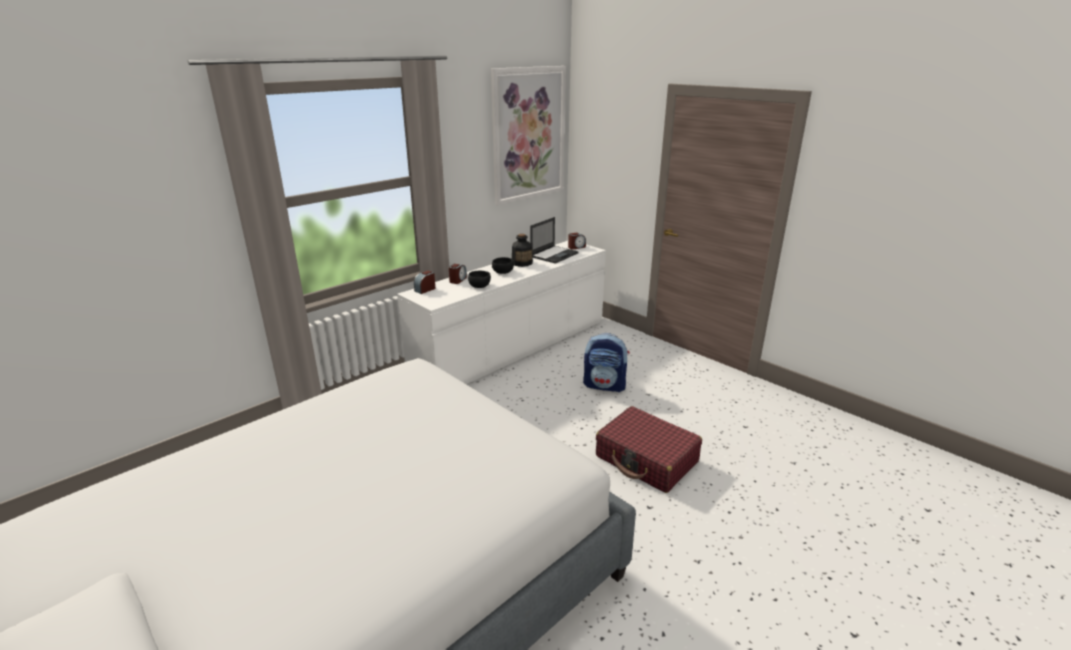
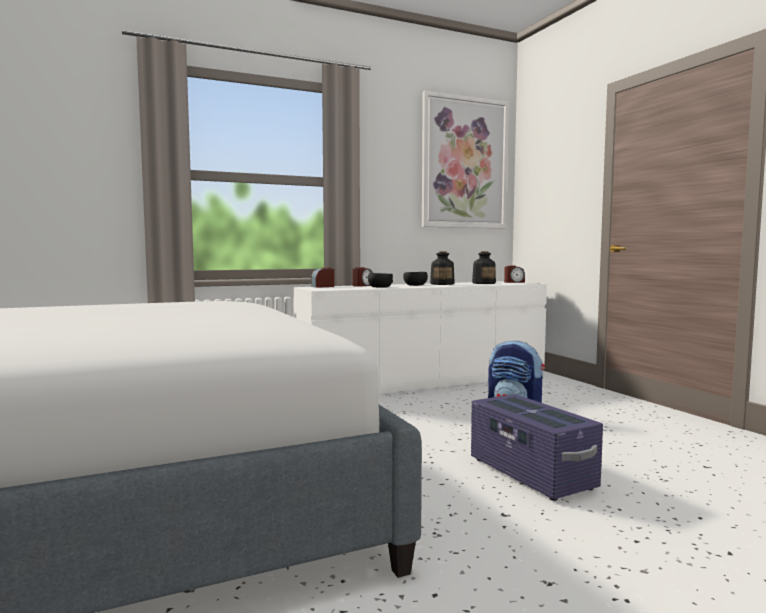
camera: 20 degrees right, 20 degrees down
laptop [530,217,579,264] -> bottle [472,251,496,284]
red suitcase [596,406,702,493] -> purple storage box [471,394,603,501]

